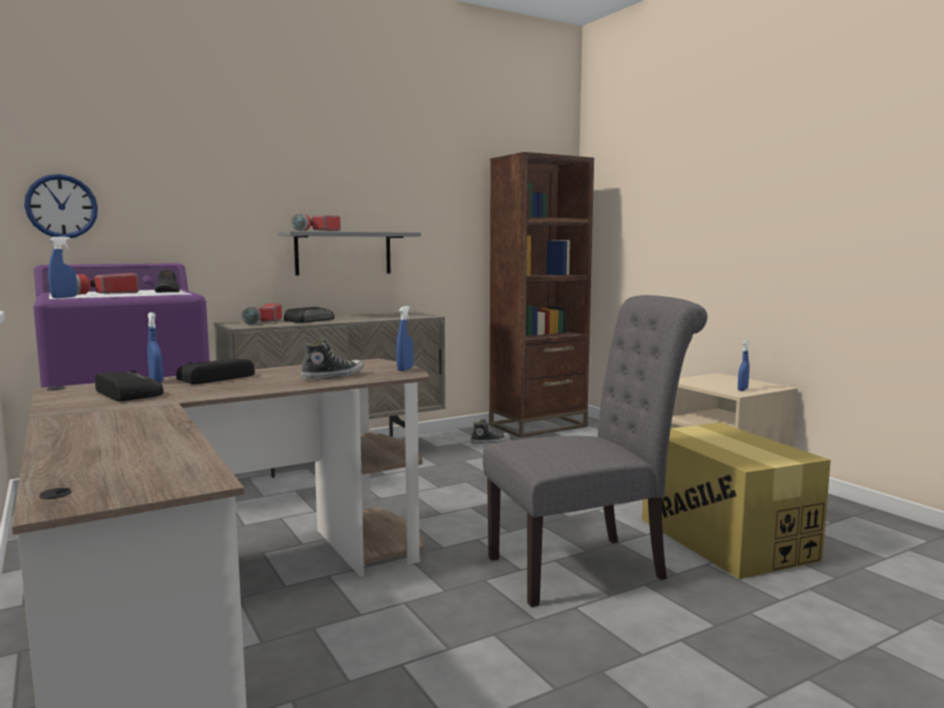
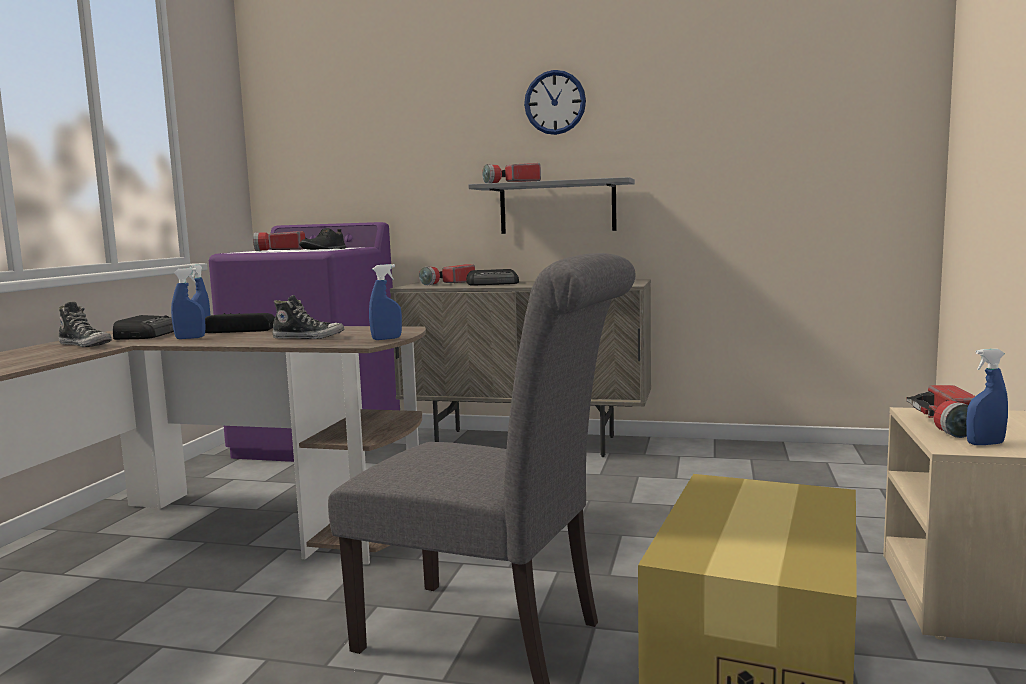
camera: 45 degrees right, 0 degrees up
wall clock [24,174,98,238] -> wall clock moved to [524,70,586,135]
blue spray bottle [48,237,77,298] -> blue spray bottle moved to [171,268,206,339]
shoe [471,419,510,444] -> shoe moved to [58,302,112,347]
brown bookcase [489,152,594,438] -> none
none -> flashlight [906,385,975,438]

